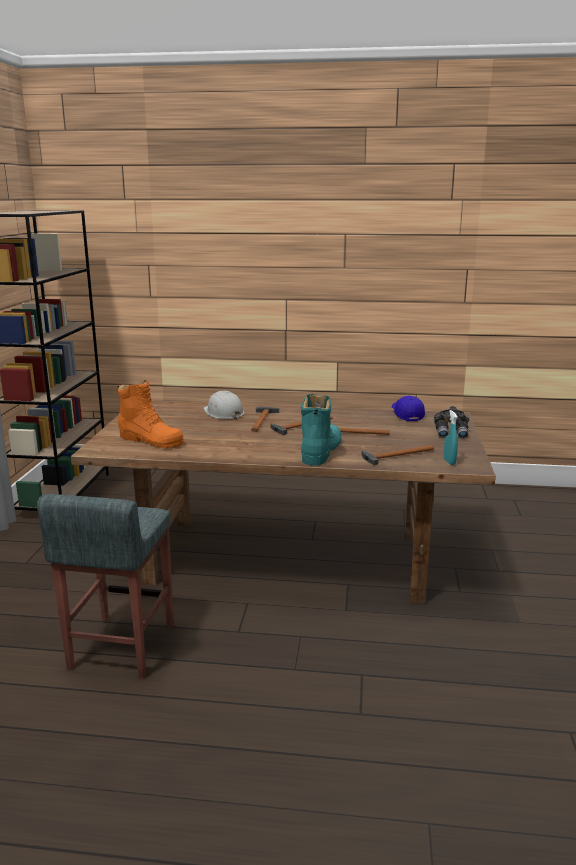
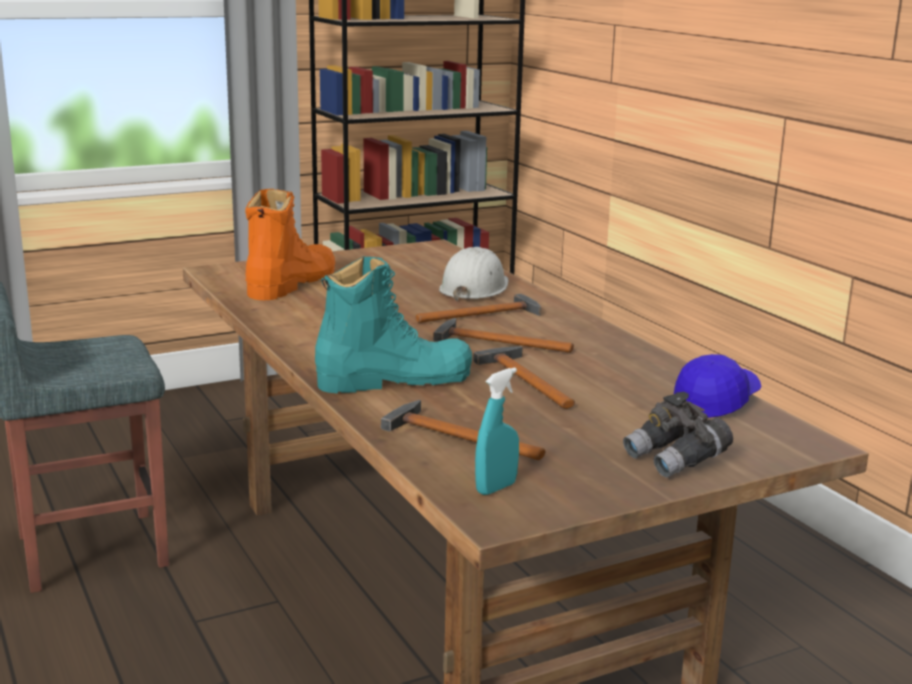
camera: 55 degrees right, 0 degrees up
orange boot [118,380,183,449] -> orange boot turned 150 degrees counterclockwise [245,189,335,300]

